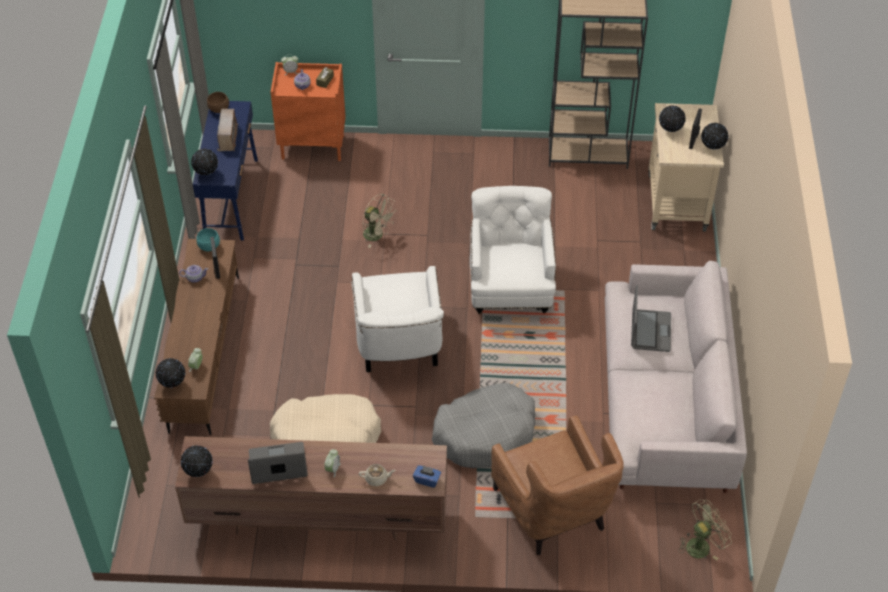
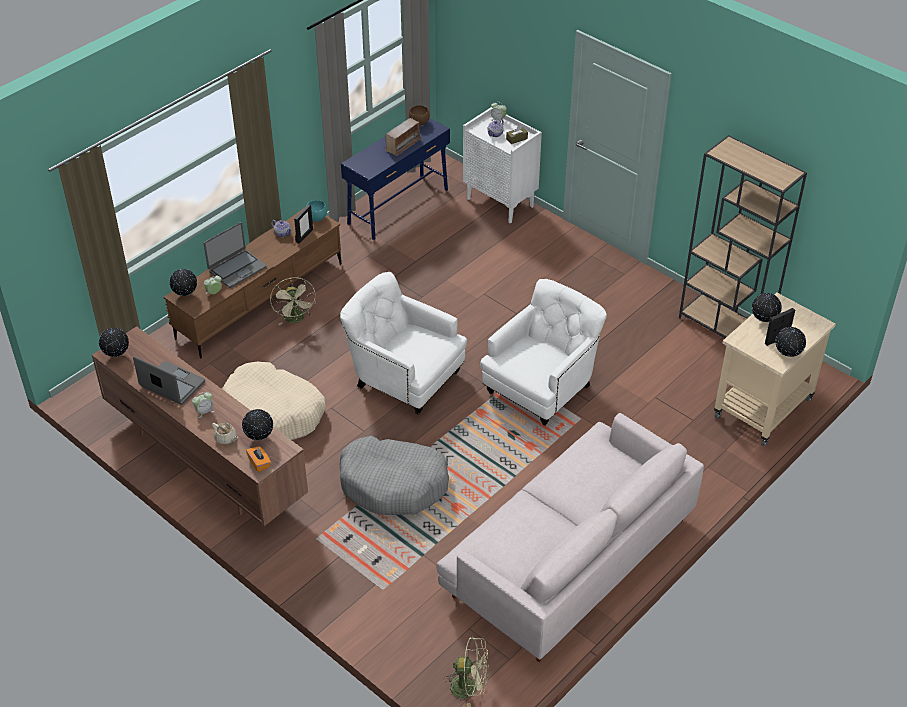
camera: 40 degrees right, 5 degrees down
globe [191,149,218,175] -> globe moved to [242,409,273,440]
orange cabinet [271,62,346,161] -> white cabinet [463,107,542,223]
white armchair [352,266,444,372] -> white armchair turned 90 degrees clockwise [340,272,467,415]
beige fan [363,194,395,248] -> beige fan moved to [270,277,316,325]
blue tissue box [413,465,441,488] -> orange tissue box [246,446,271,472]
brown armchair [491,415,624,555] -> none
laptop [631,285,671,352] -> laptop moved to [204,222,267,288]

